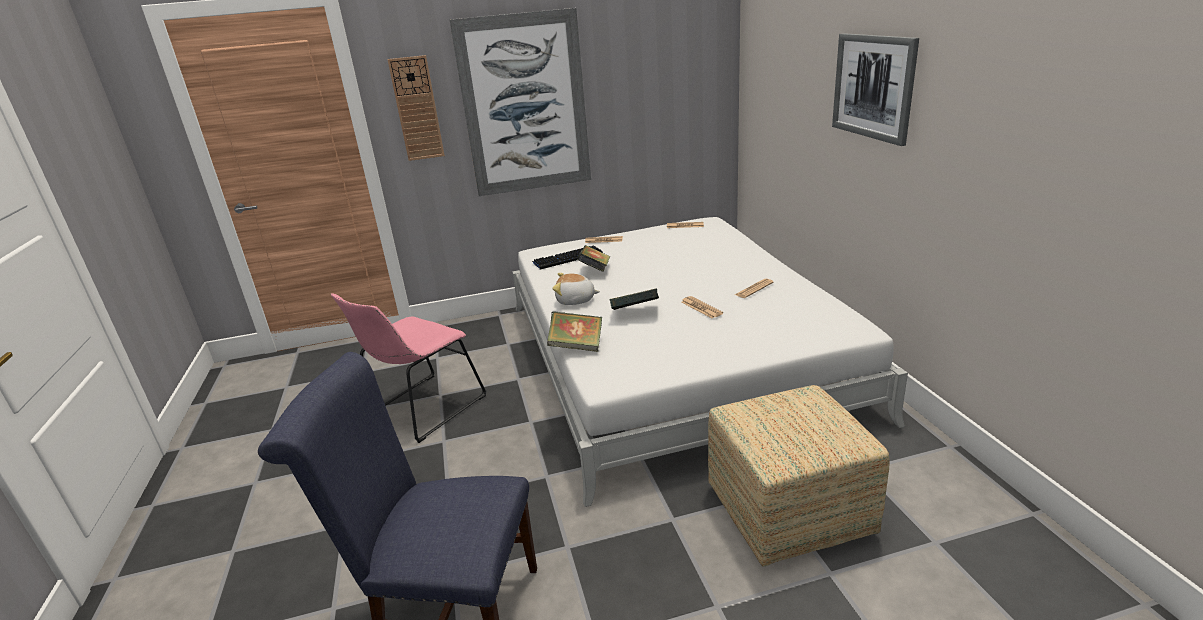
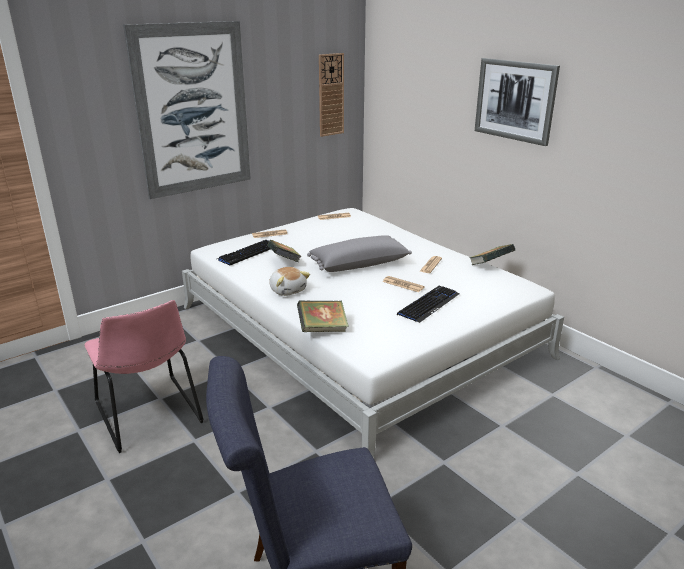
camera: 25 degrees left, 0 degrees up
pink chair [331,293,486,443] -> pink chair turned 45 degrees counterclockwise [84,300,204,453]
wall clock [387,55,445,161] -> wall clock moved to [319,53,344,137]
plush toy [552,273,600,305] -> plush toy turned 105 degrees counterclockwise [269,267,310,296]
book [609,288,659,310] -> book moved to [469,244,515,265]
ottoman [708,385,890,566] -> none
none -> grey pillow [307,235,412,272]
none -> keyboard [397,286,459,323]

